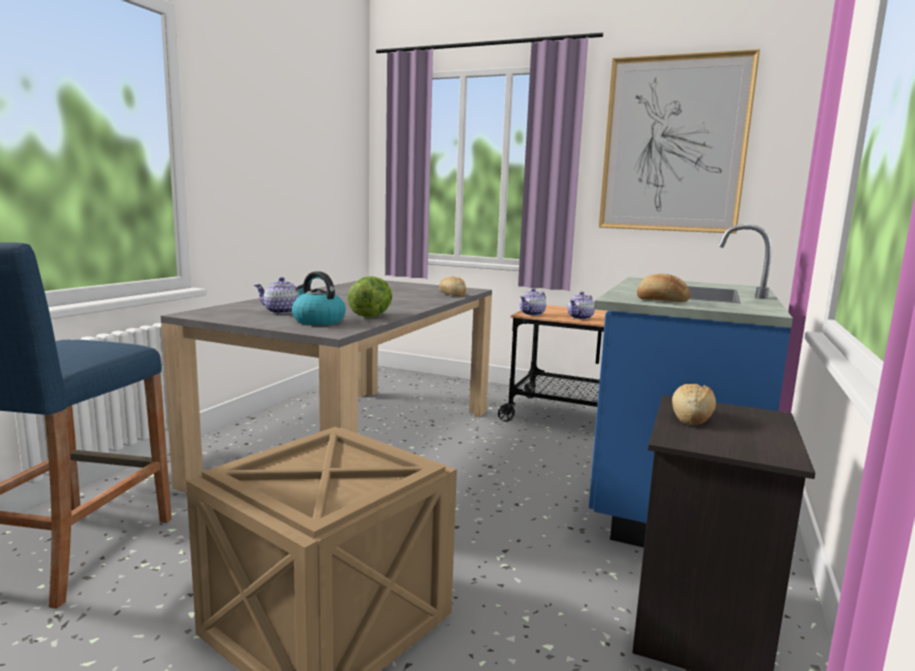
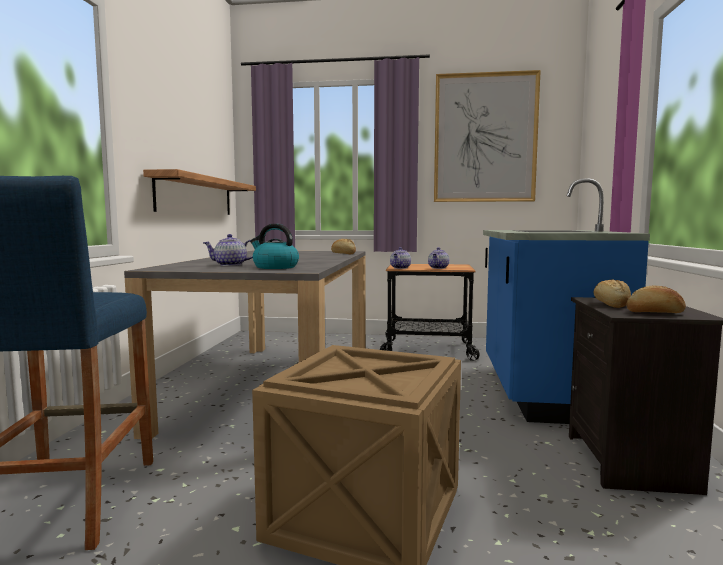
camera: 15 degrees left, 5 degrees down
lettuce [347,276,392,318] -> none
bread [637,274,690,302] -> bread moved to [626,285,686,313]
none -> shelf [143,169,256,215]

